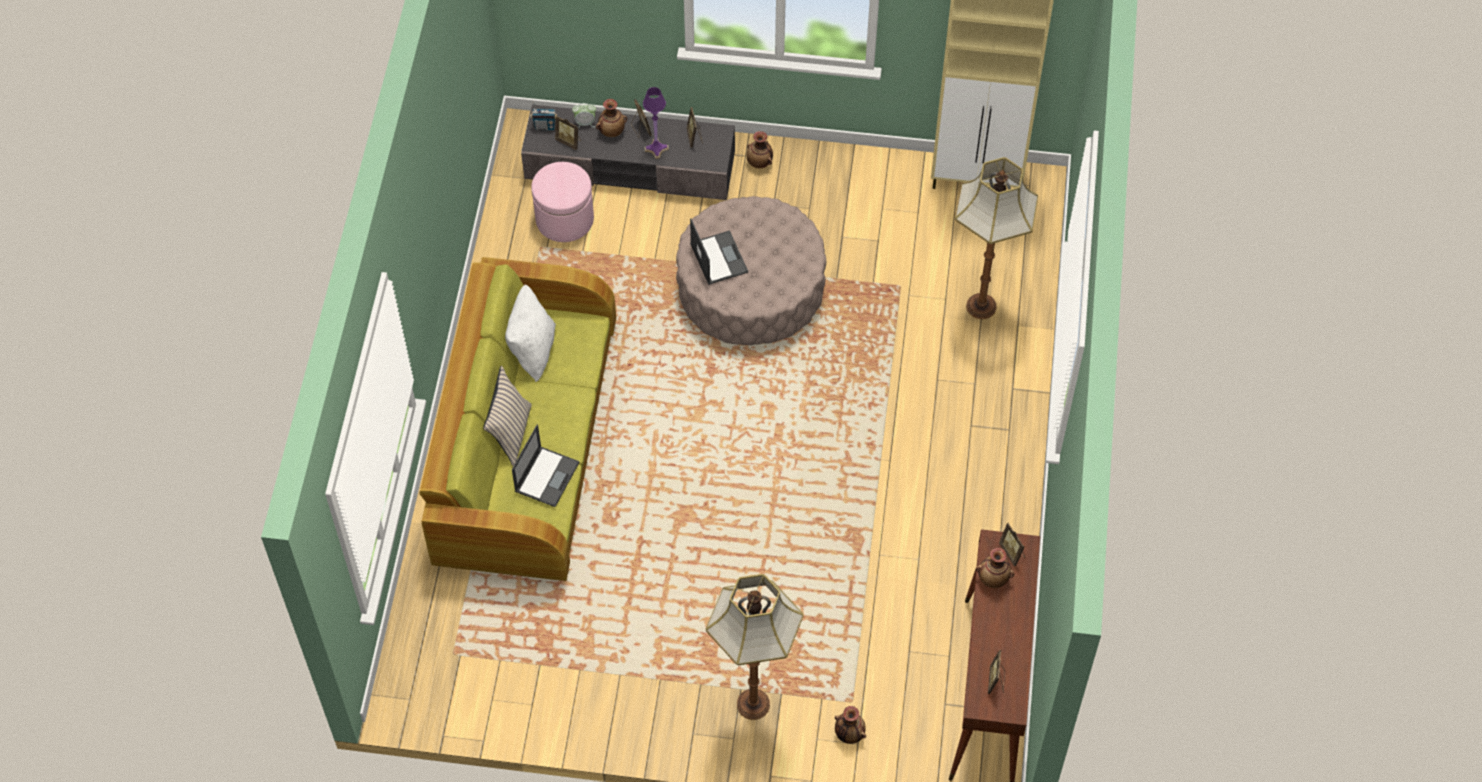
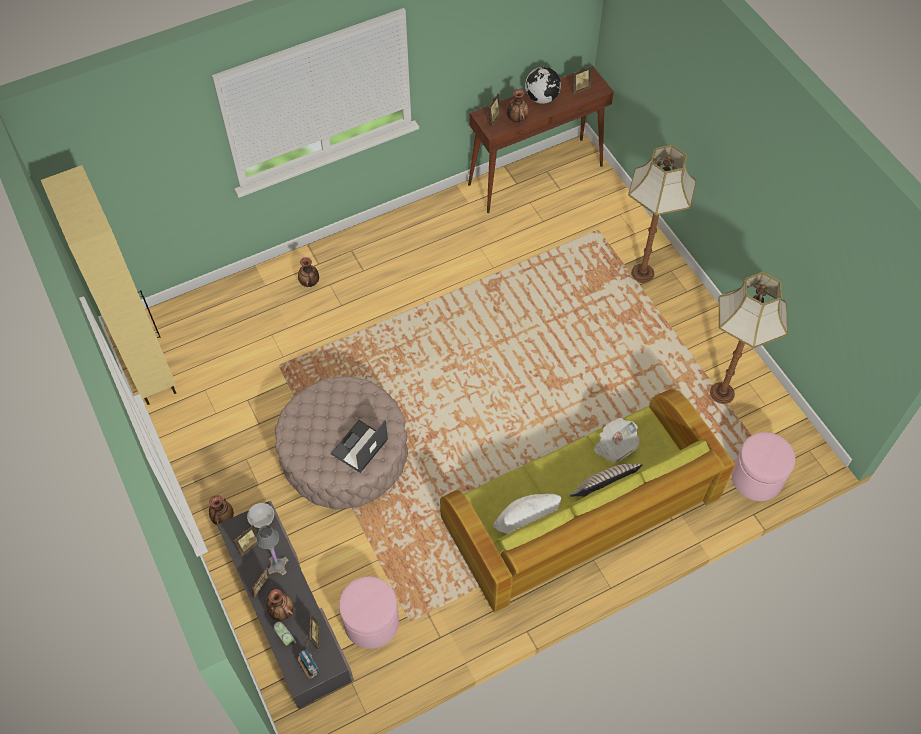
camera: 125 degrees left, 0 degrees up
laptop [512,425,579,507] -> newspaper [594,418,640,463]
purple table lamp [643,87,669,159] -> grey table lamp [256,525,289,575]
vase [835,706,866,744] -> vase moved to [298,257,319,287]
floor lamp [955,157,1038,319] -> floor lamp moved to [710,272,788,404]
none -> bowl [247,503,274,528]
none -> globe [525,67,561,104]
none -> pink ottoman [731,432,795,501]

